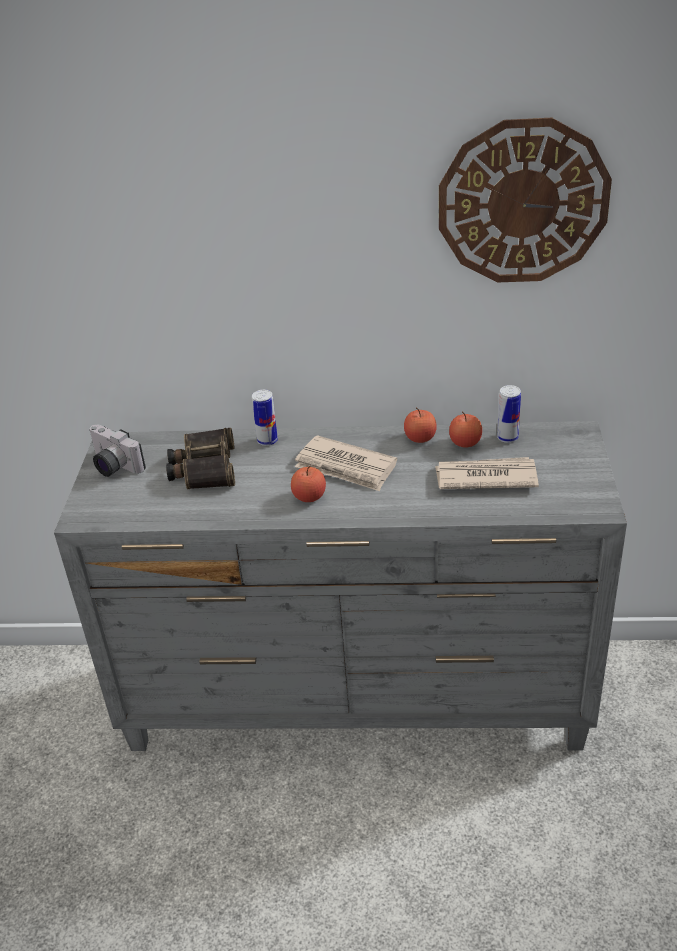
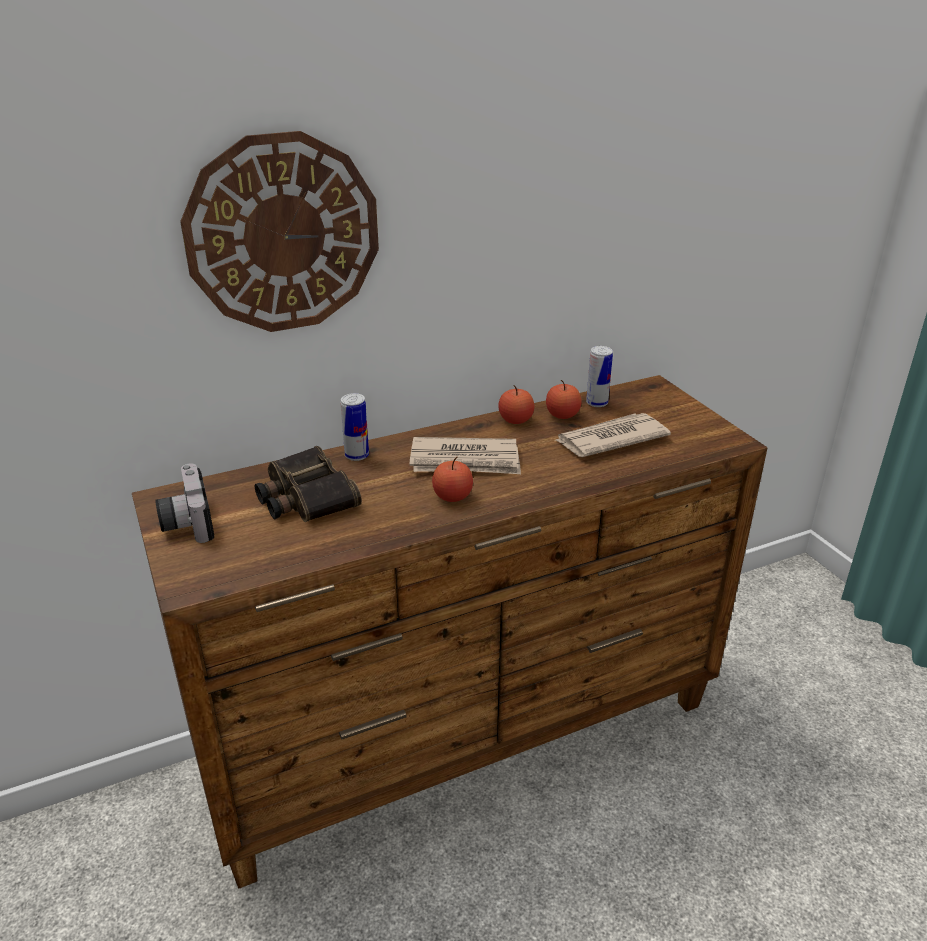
camera: 30 degrees left, 5 degrees down
grey dresser [54,421,627,751] -> brown dresser [132,375,767,888]
camera [89,424,146,477] -> camera turned 60 degrees clockwise [155,463,214,543]
wall clock [439,118,612,282] -> wall clock moved to [180,131,379,332]

